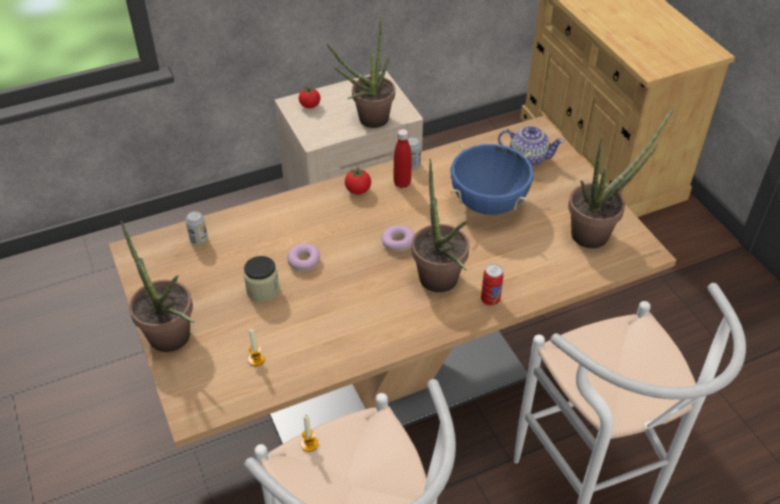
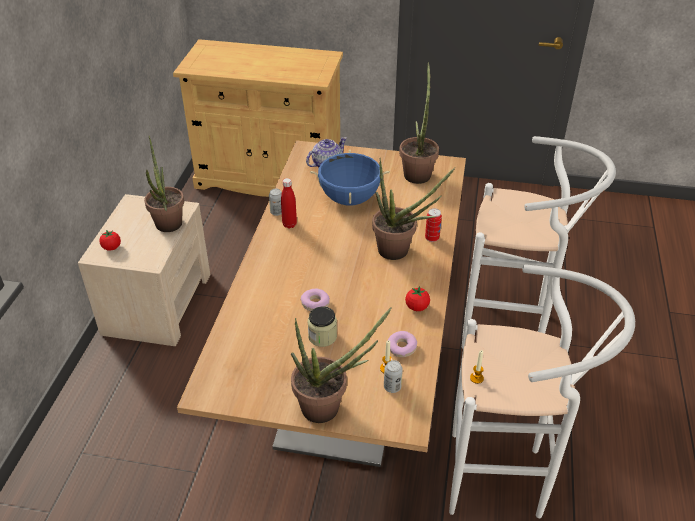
camera: 55 degrees left, 5 degrees down
can [185,211,208,245] -> can moved to [384,360,403,393]
tomato [345,168,371,195] -> tomato moved to [405,286,430,311]
donut [381,225,415,252] -> donut moved to [388,331,417,357]

